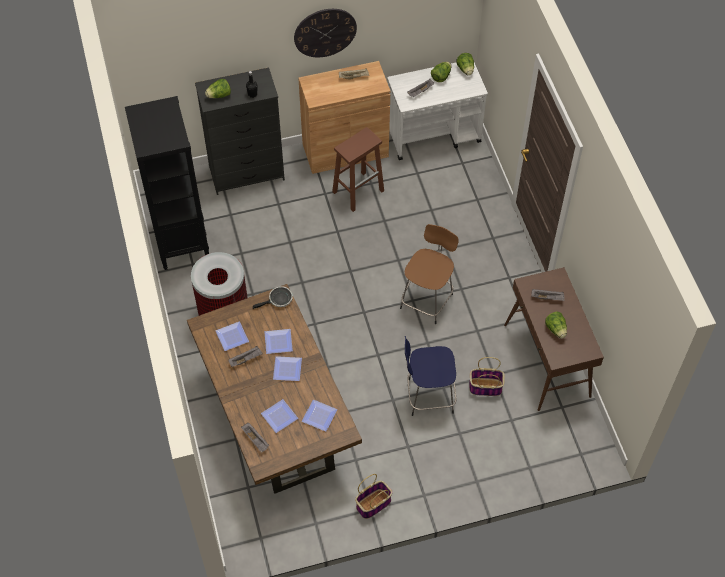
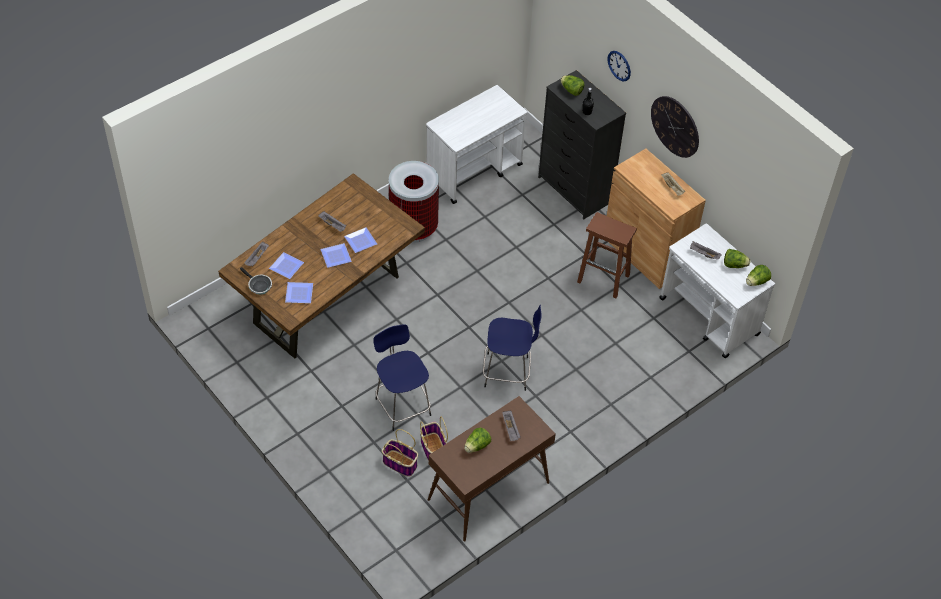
camera: 65 degrees right, 5 degrees down
black bookcase [125,96,209,270] -> white cart [426,85,527,204]
plate [216,321,249,351] -> none
frying pan [253,286,293,309] -> frying pan moved to [240,267,272,294]
basket [355,474,392,519] -> basket moved to [382,429,418,477]
brown stool [400,224,459,324] -> blue stool [483,305,542,391]
none -> wall clock [608,51,631,82]

